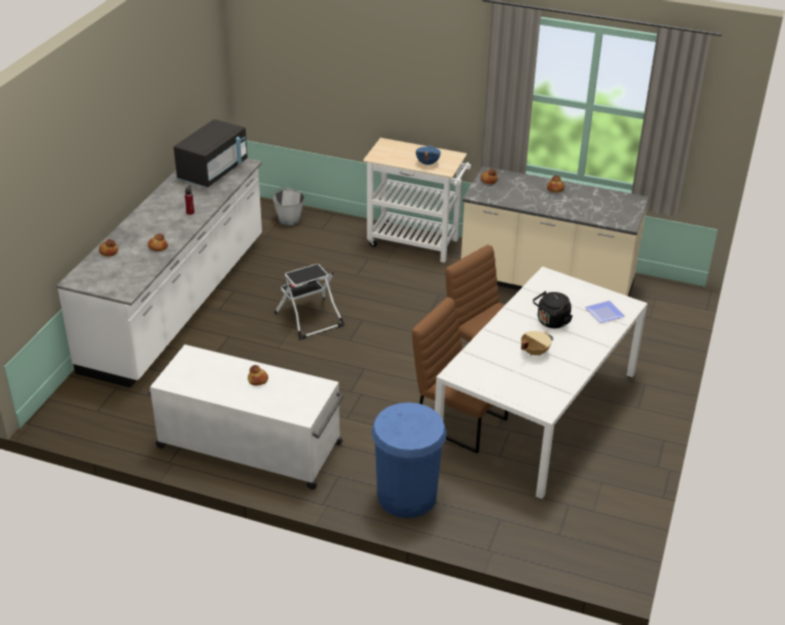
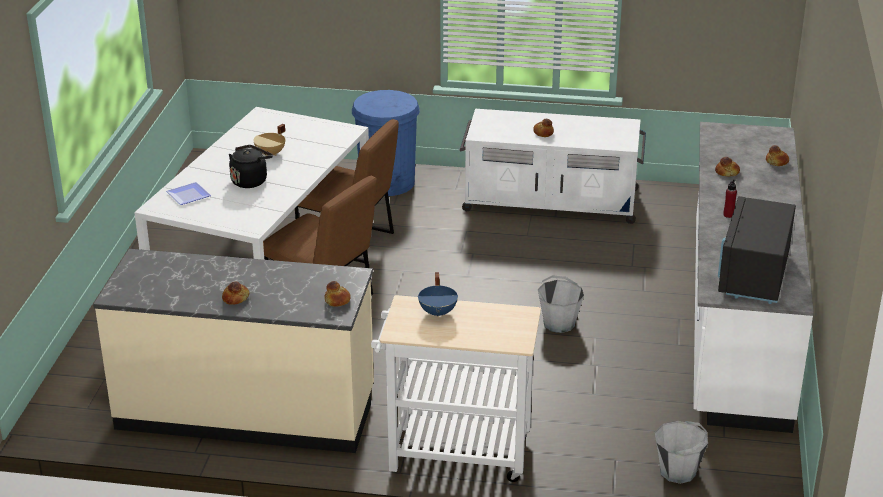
camera: 170 degrees right, 5 degrees down
step ladder [274,264,345,340] -> grey bucket [538,275,584,333]

